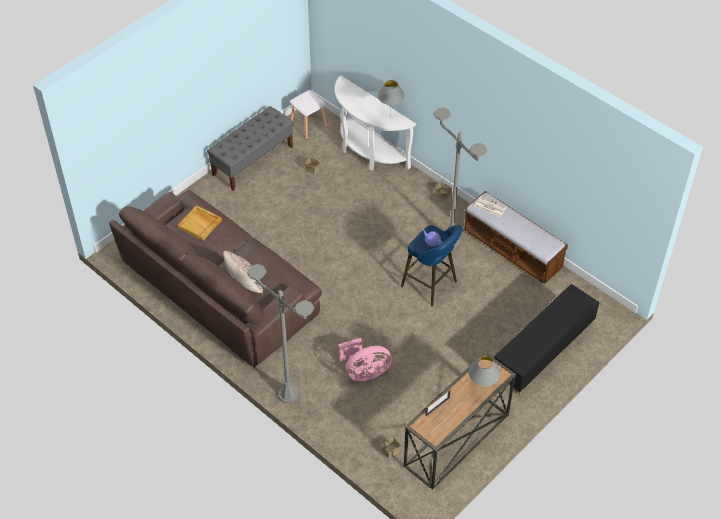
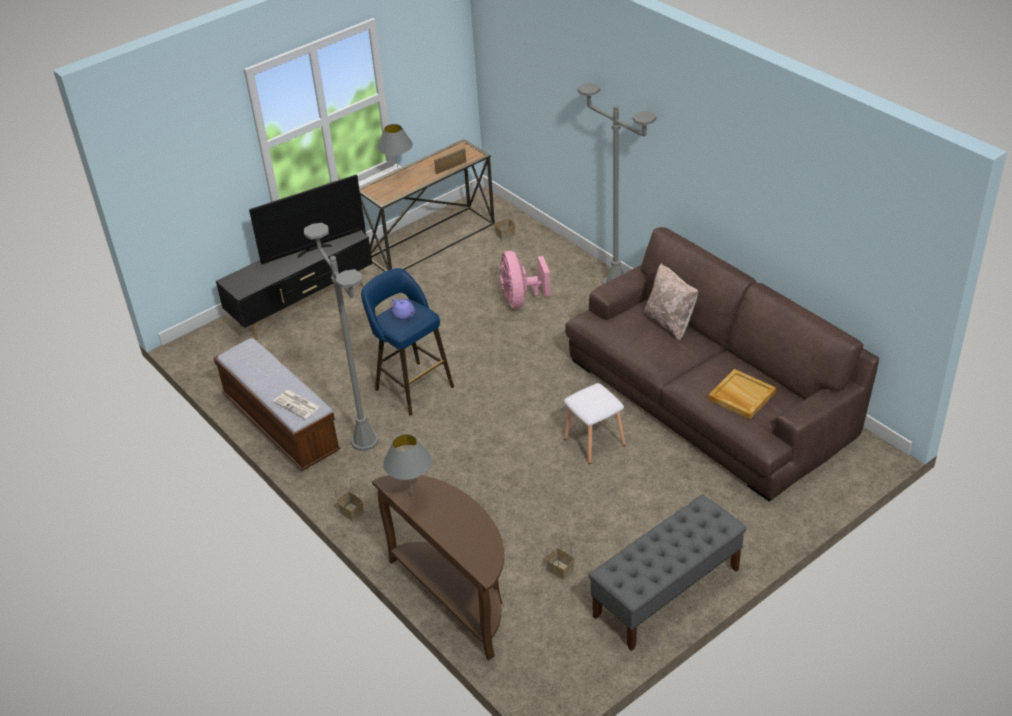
camera: 170 degrees left, 10 degrees down
white stool [290,90,328,139] -> white stool moved to [564,383,626,464]
white console table [335,76,416,171] -> brown console table [372,475,504,660]
pink fan [339,338,392,381] -> pink fan turned 90 degrees counterclockwise [499,251,551,308]
none -> television [249,175,365,264]

